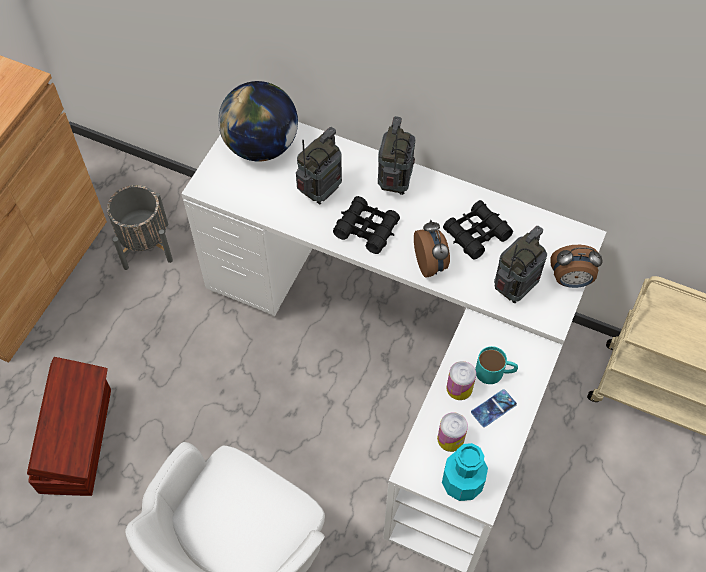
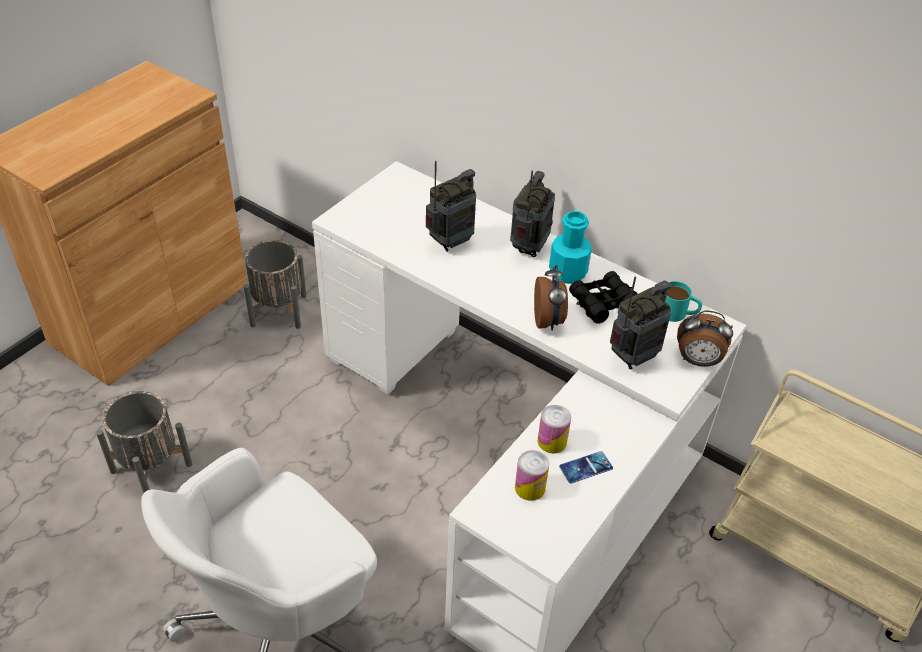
camera: 10 degrees right, 15 degrees down
brown storage box [27,357,111,496] -> grey planter [96,391,192,494]
globe [218,81,298,162] -> none
black binoculars [333,196,400,254] -> none
turquoise bottle [442,443,488,501] -> turquoise bottle moved to [549,211,592,284]
turquoise mug [475,346,518,384] -> turquoise mug moved to [665,281,702,322]

